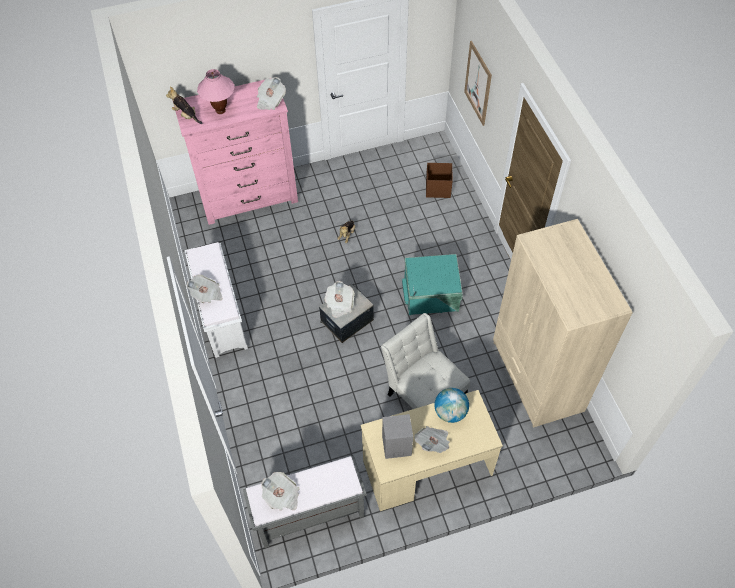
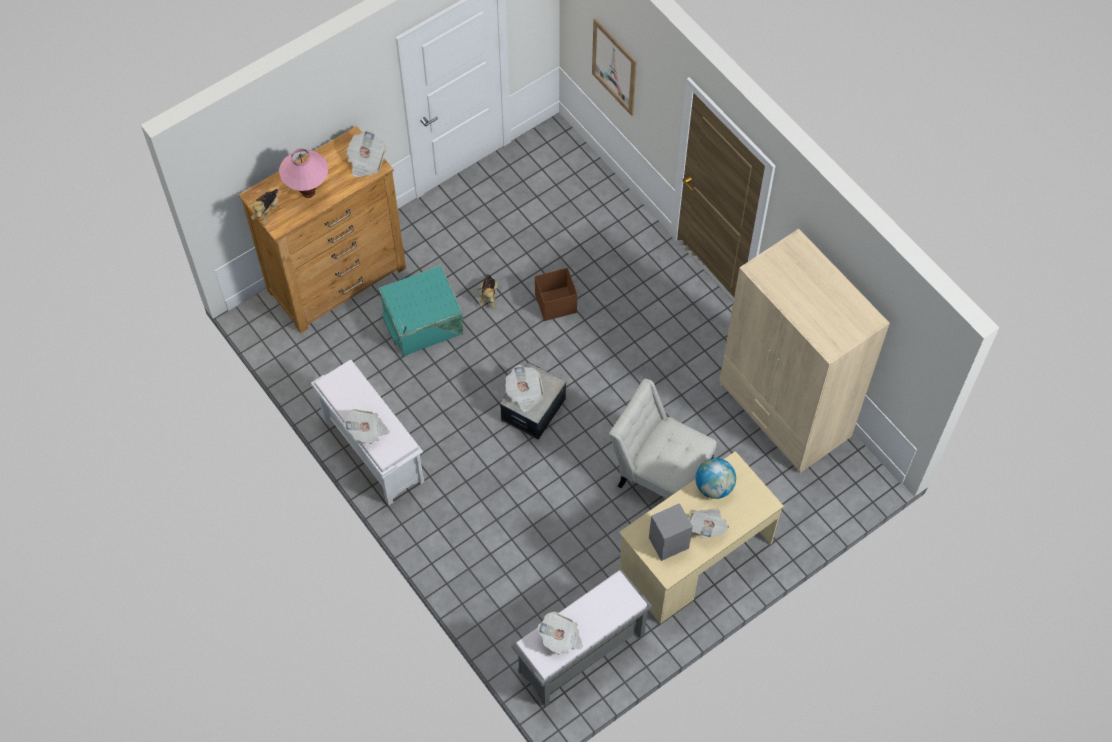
camera: 20 degrees left, 5 degrees up
plush toy [166,86,203,124] -> plush toy turned 90 degrees counterclockwise [251,189,279,225]
pink dresser [174,78,298,225] -> brown dresser [239,126,406,333]
turquoise storage box [402,254,463,315] -> turquoise storage box moved to [379,265,463,357]
brown storage box [426,163,453,198] -> brown storage box moved to [535,268,577,321]

